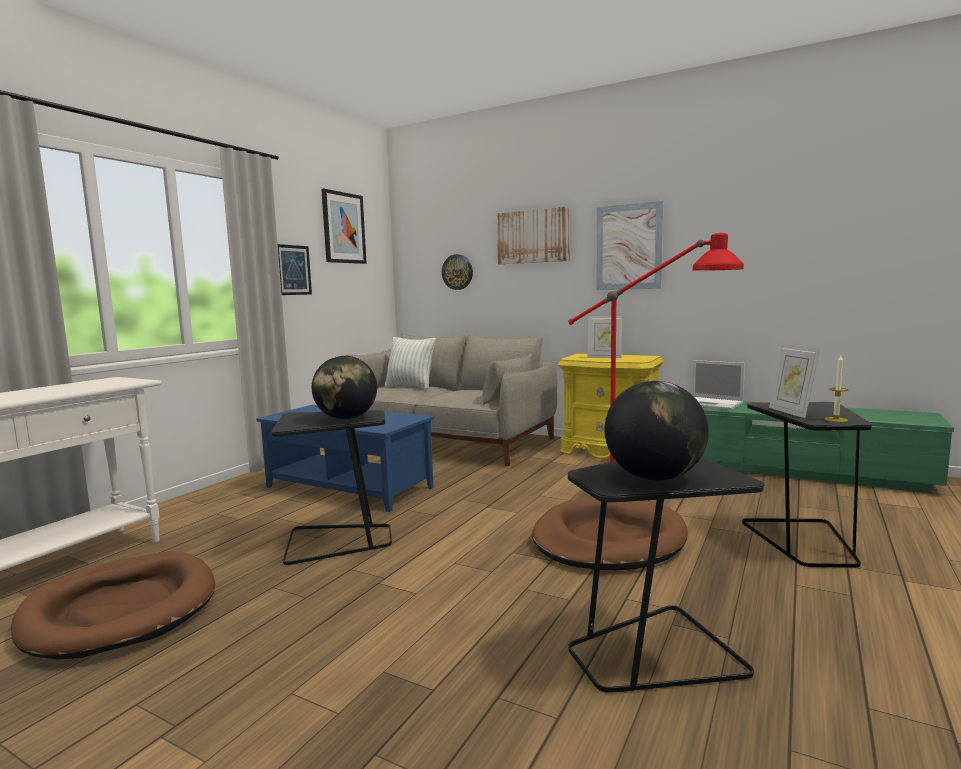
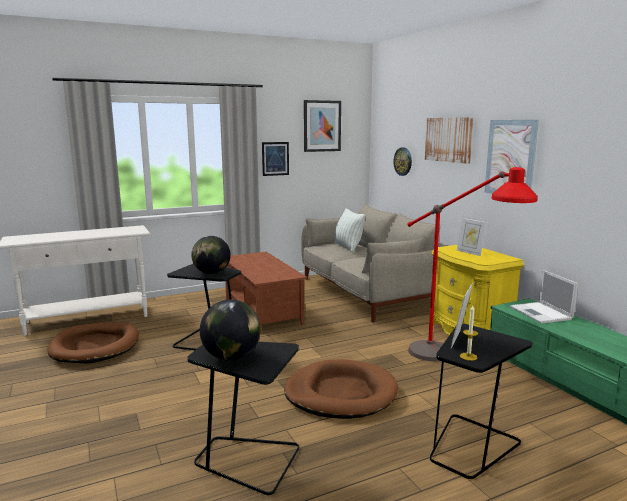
camera: 35 degrees right, 5 degrees up
blue coffee table [256,405,434,512] -> brown coffee table [225,252,307,331]

